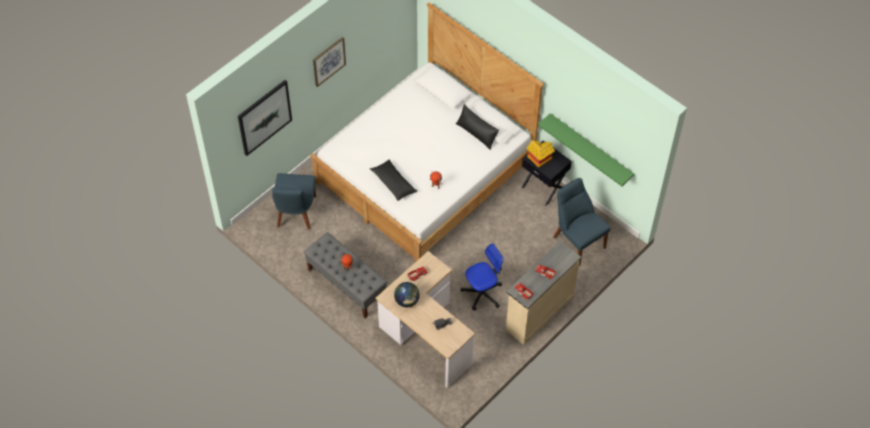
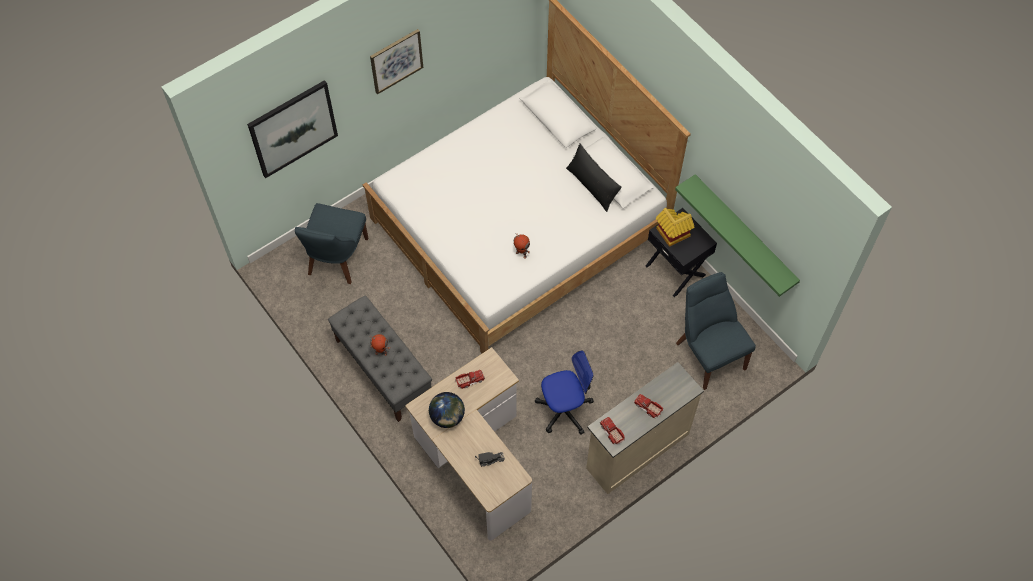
camera: 10 degrees right, 5 degrees up
black pillow [370,160,417,201] -> none

